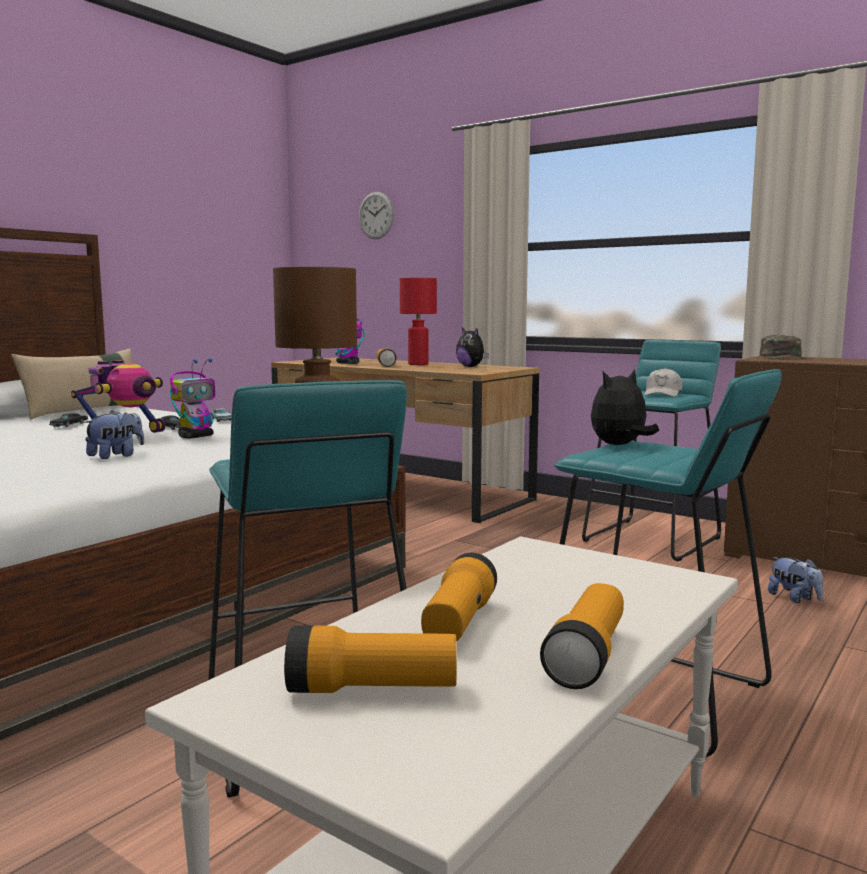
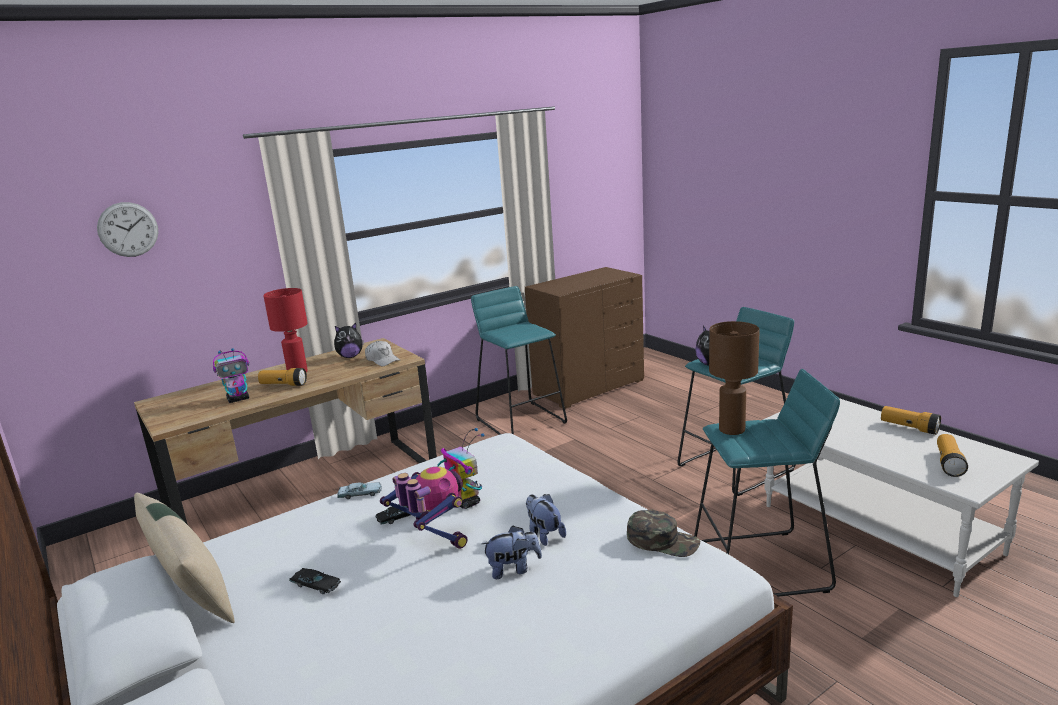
camera: 70 degrees left, 10 degrees up
flashlight [421,553,497,642] -> none
white cap [644,368,682,397] -> white cap moved to [365,341,400,366]
green cap [760,335,808,360] -> green cap moved to [627,509,700,557]
plush toy [768,557,823,603] -> plush toy moved to [481,526,542,579]

